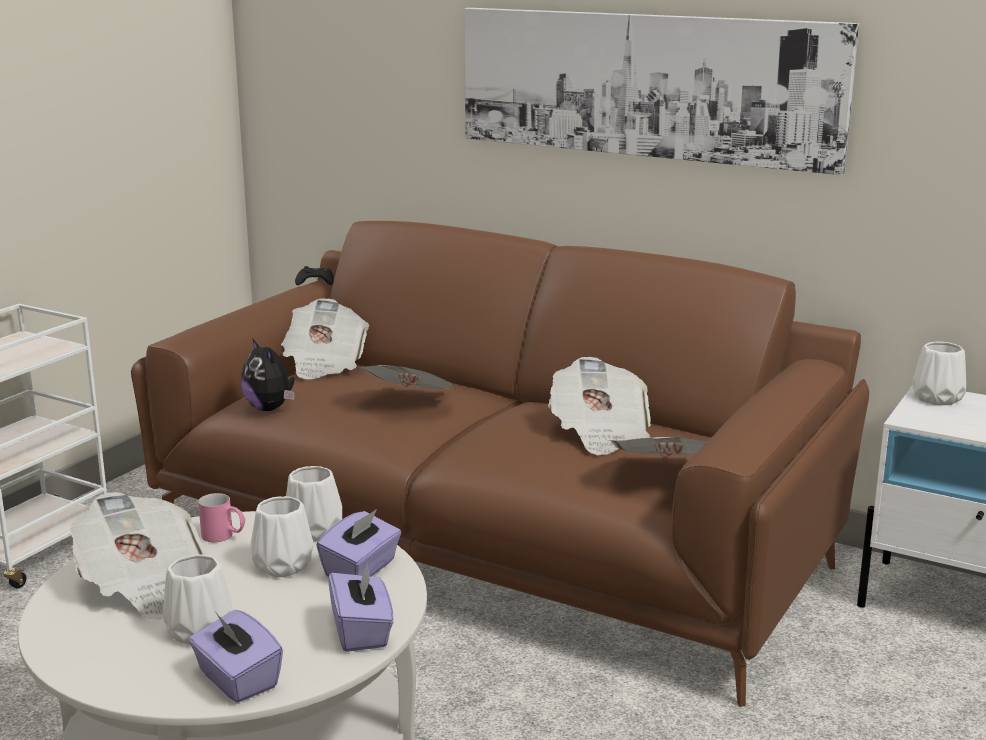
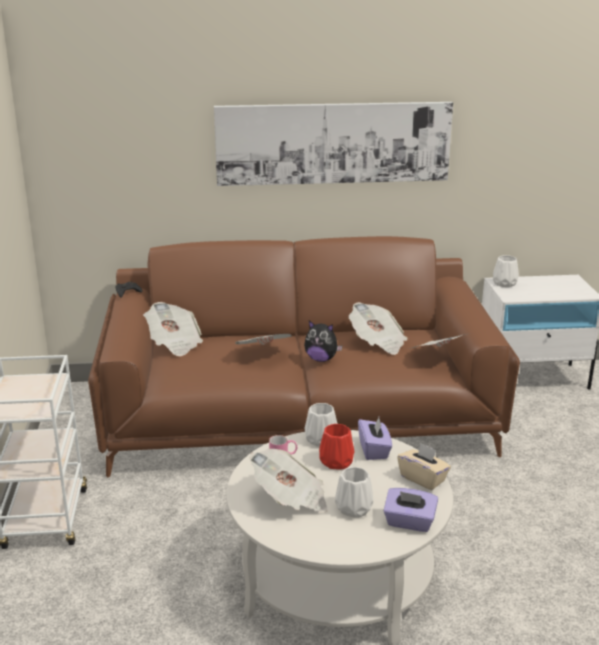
camera: 35 degrees left, 5 degrees up
plush toy [241,338,295,411] -> plush toy moved to [304,321,343,362]
white vase [251,496,313,577] -> red vase [319,424,354,470]
purple tissue box [328,562,394,652] -> beige tissue box [397,442,451,490]

